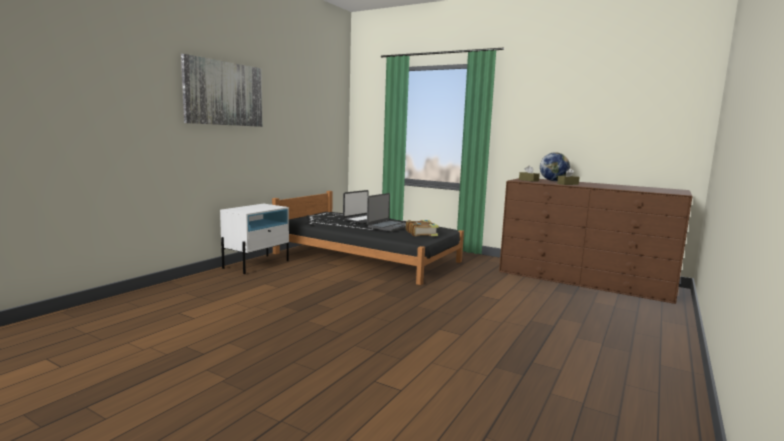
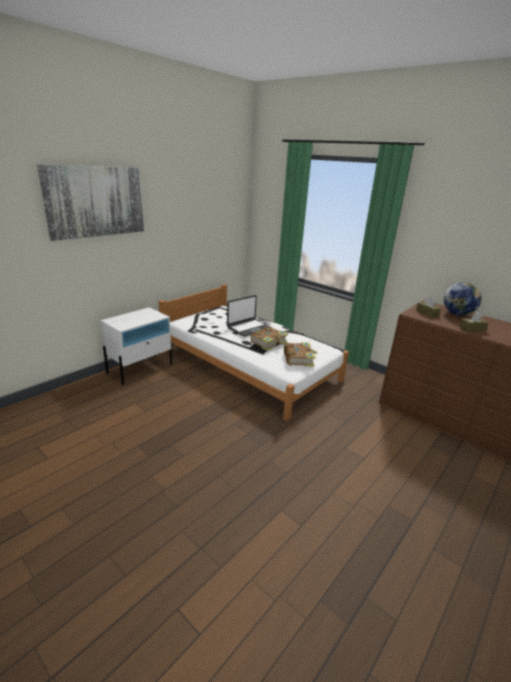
camera: 10 degrees right, 15 degrees up
black bed [272,191,464,285] -> white bed [159,284,349,421]
laptop [367,193,406,232] -> book [251,327,288,351]

